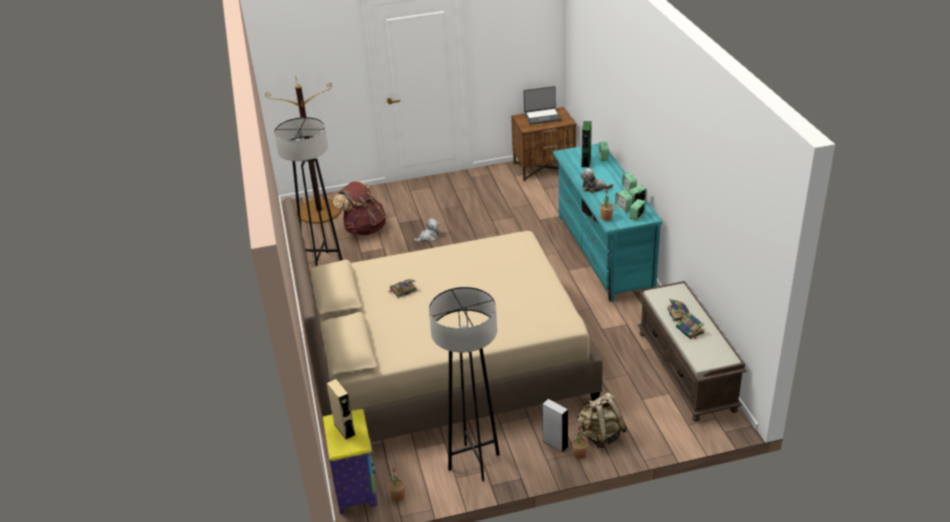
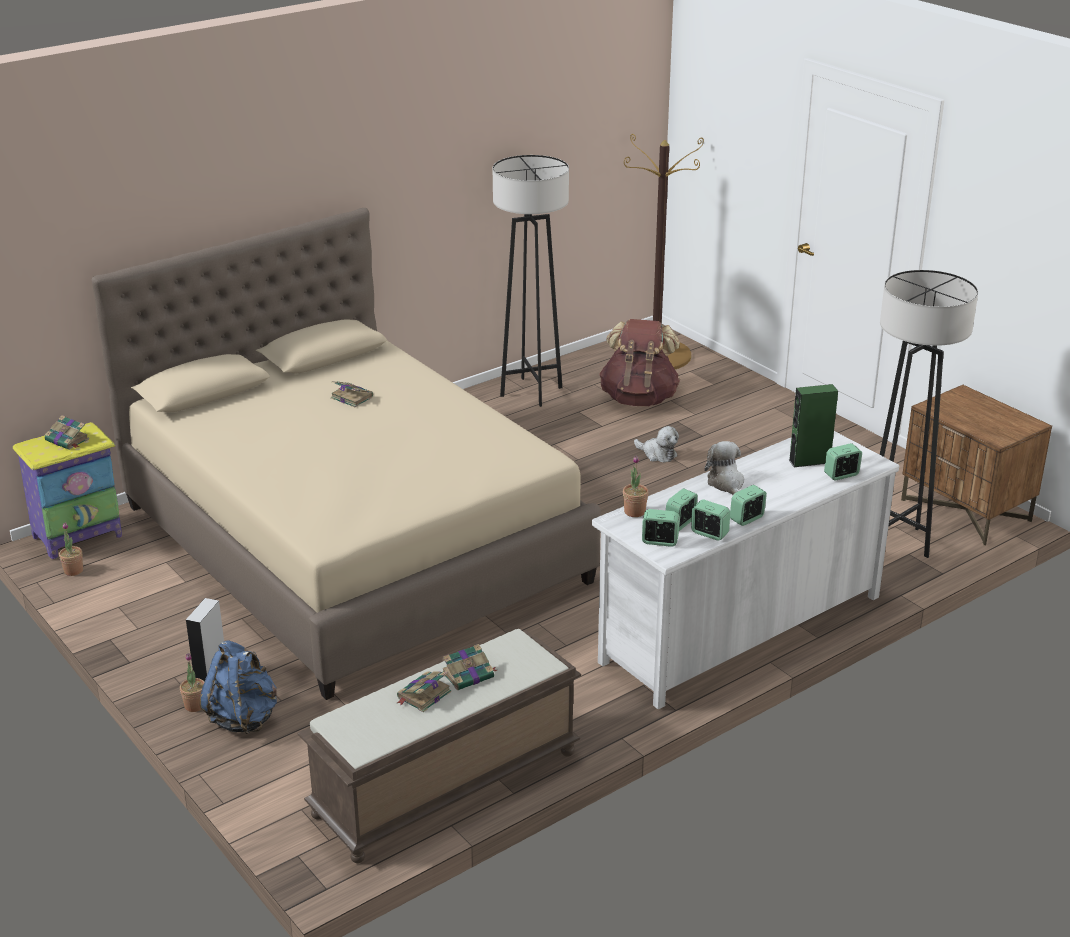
camera: 65 degrees right, 5 degrees down
beige speaker [327,379,355,439] -> book [45,415,89,450]
grey floor lamp [429,287,500,481] -> grey floor lamp moved to [880,270,978,558]
laptop [524,86,562,125] -> none
turquoise dresser [553,143,662,302] -> white dresser [592,431,899,710]
beige backpack [576,392,627,448] -> blue backpack [200,640,277,734]

